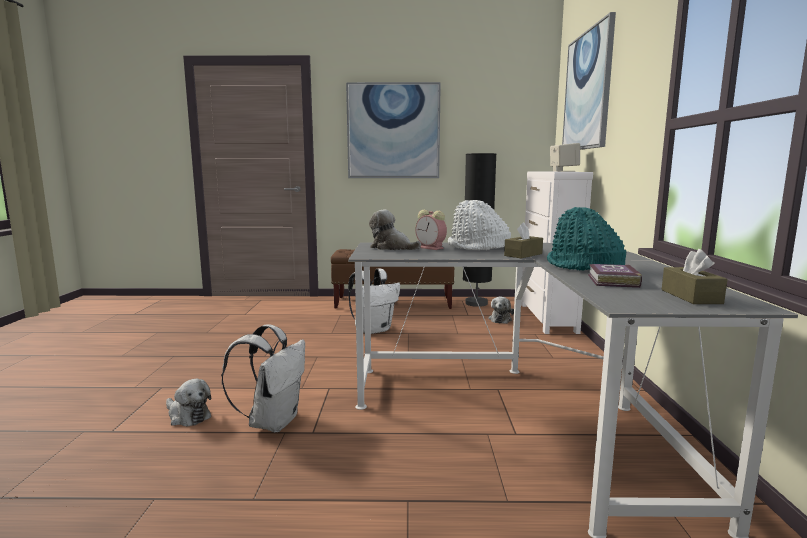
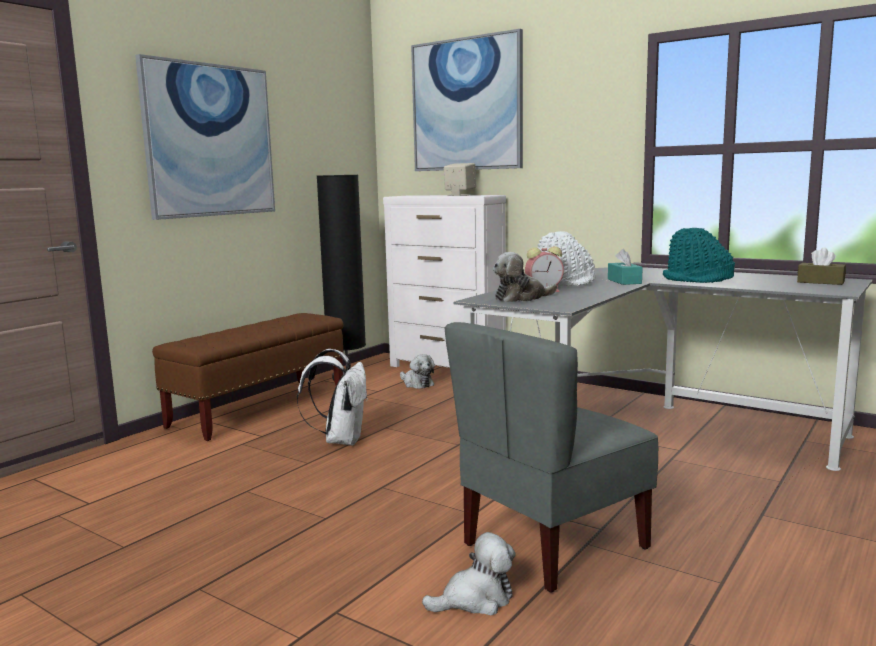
camera: 55 degrees left, 0 degrees up
white backpack [221,324,305,432] -> grey chair [445,322,658,592]
brown tissue box [504,222,543,258] -> turquoise tissue box [608,249,643,285]
book [588,264,642,288] -> none

